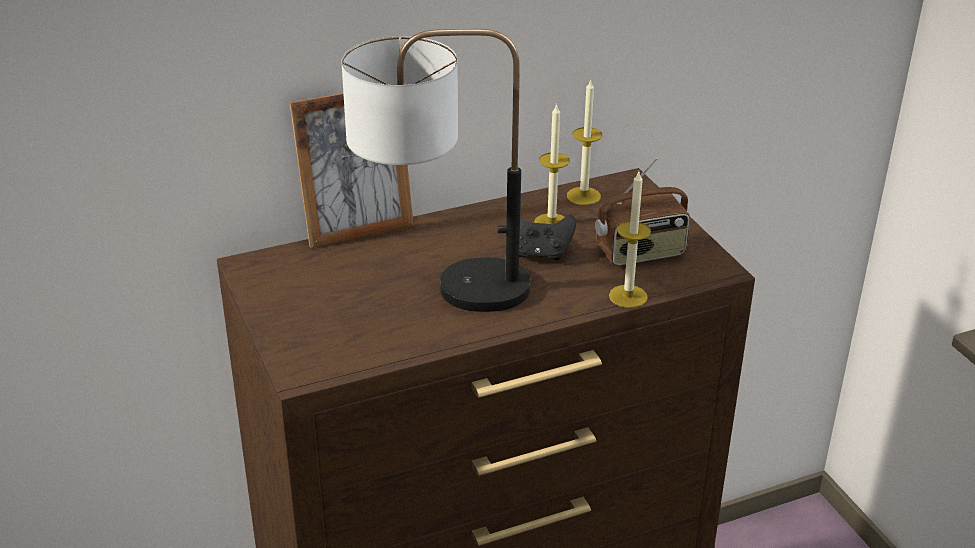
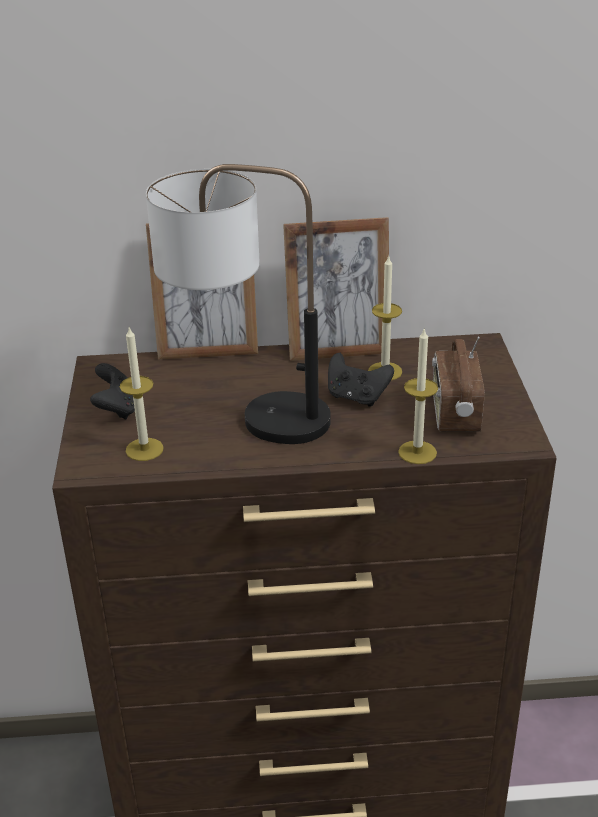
camera: 20 degrees right, 0 degrees up
candle [567,79,602,205] -> candle moved to [120,327,164,461]
radio [595,158,690,266] -> radio turned 90 degrees clockwise [432,336,485,431]
none -> black game controller [90,363,135,420]
none -> picture frame [283,217,389,361]

